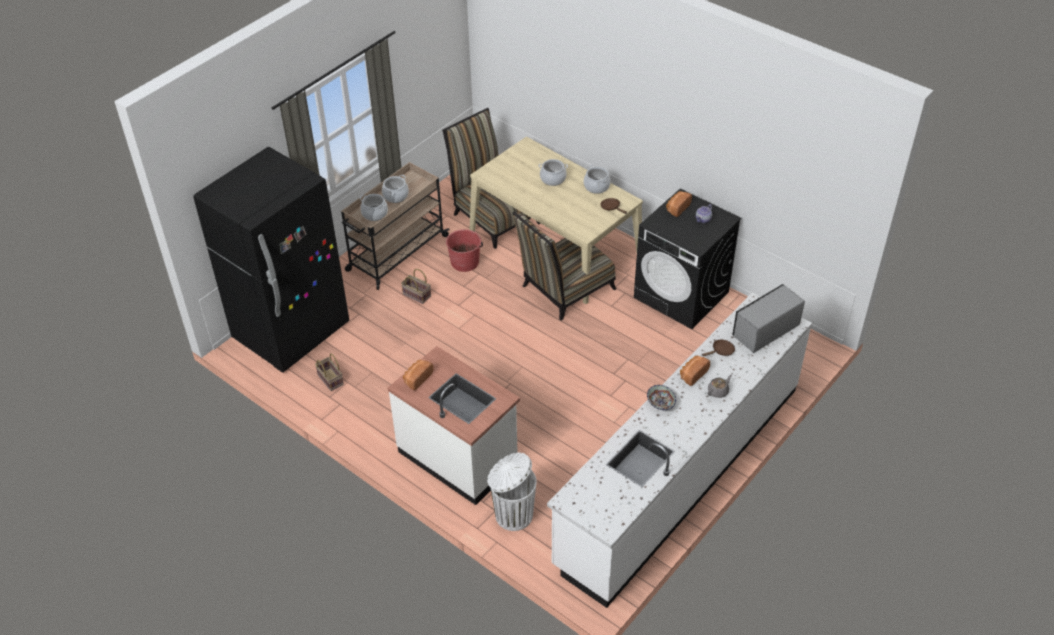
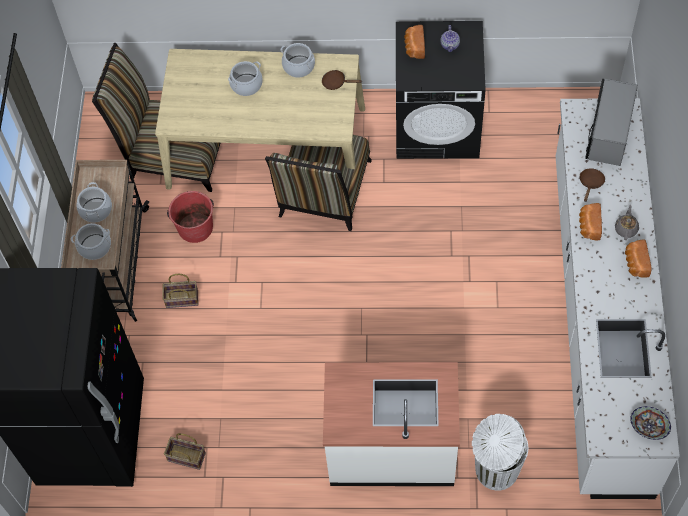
camera: 35 degrees left, 15 degrees up
bread [403,360,433,390] -> bread moved to [625,239,651,278]
bowl [647,385,676,410] -> bowl moved to [630,406,671,440]

